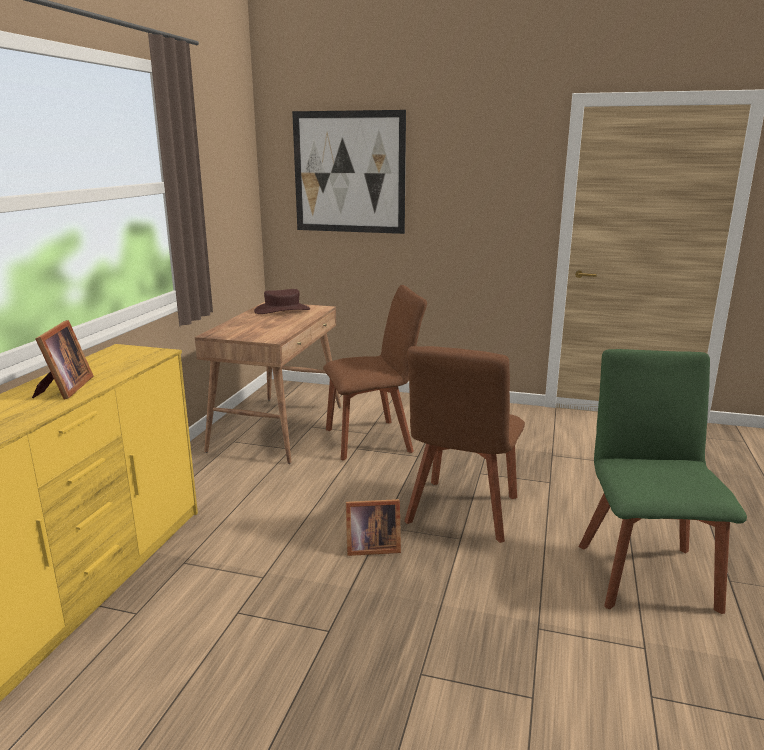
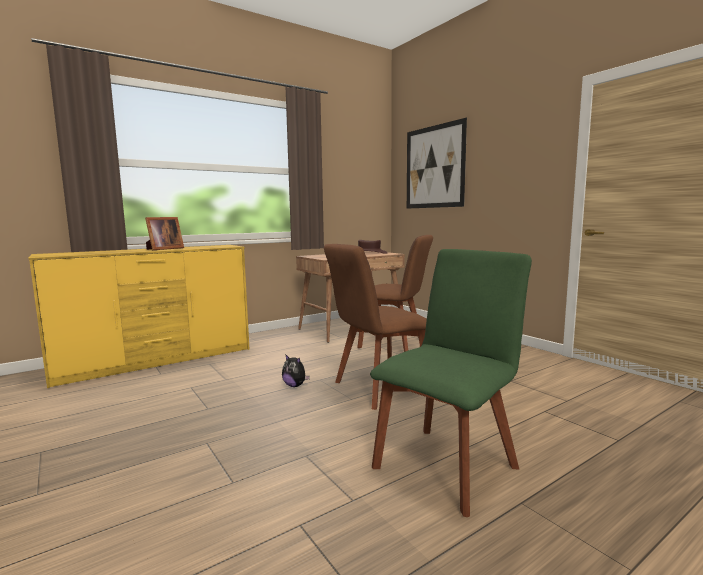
camera: 40 degrees right, 10 degrees down
picture frame [346,499,401,556] -> plush toy [282,354,310,387]

